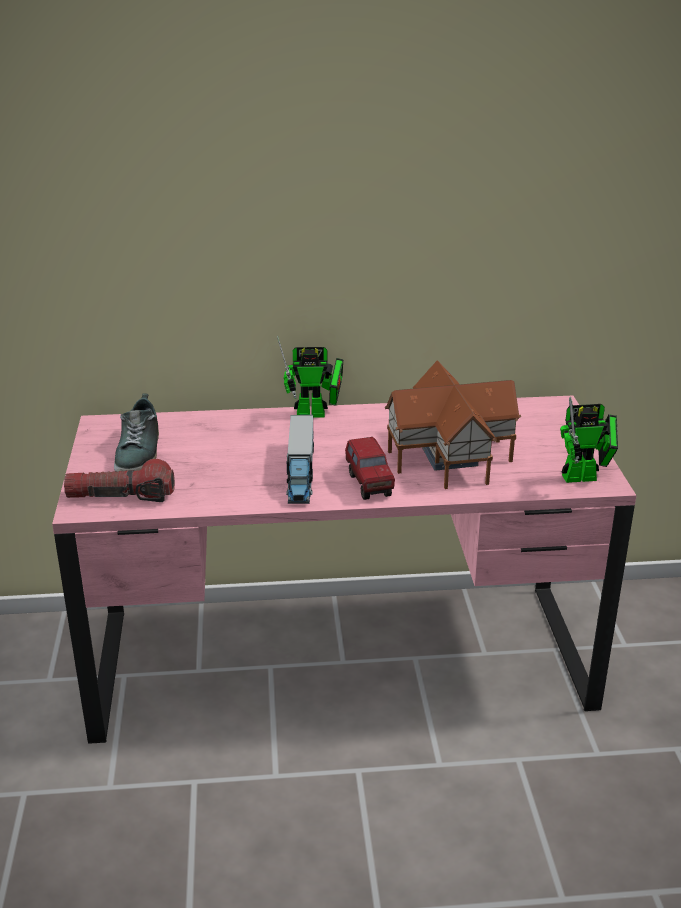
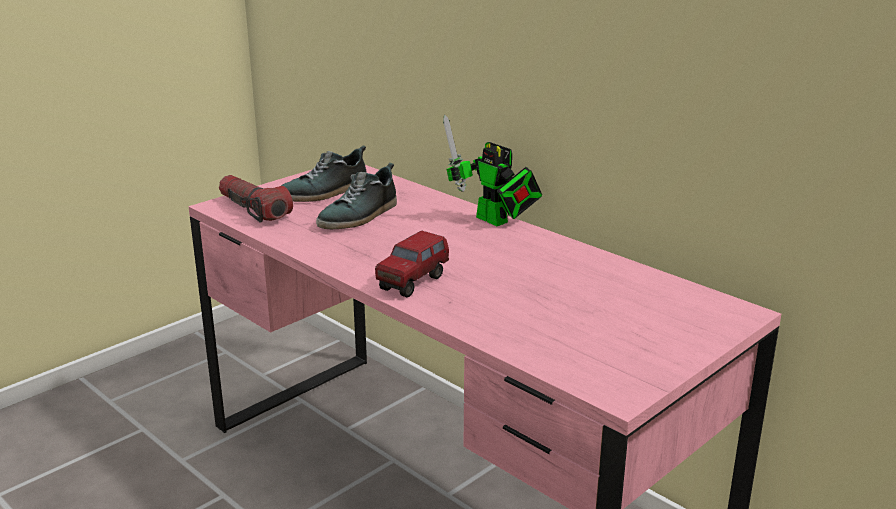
camera: 50 degrees right, 5 degrees down
toy truck [286,415,314,504] -> none
toy house [385,360,521,489] -> none
toy robot [560,397,618,483] -> none
none -> shoe [316,163,397,229]

